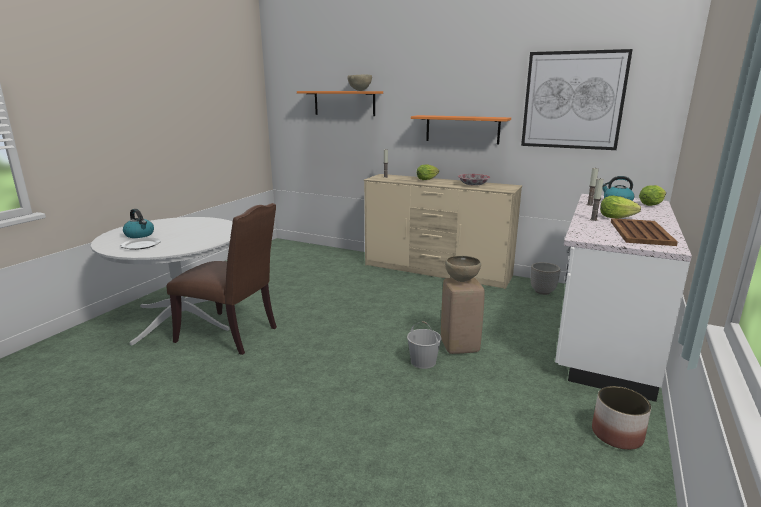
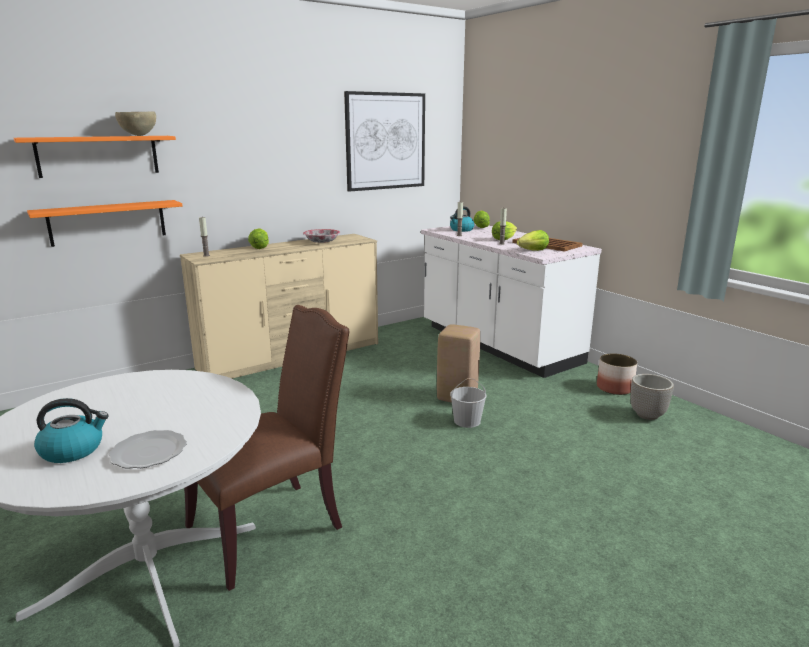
camera: 60 degrees left, 0 degrees up
orange shelf [411,115,511,144] -> orange shelf moved to [27,200,182,247]
brown bowl [445,256,481,282] -> none
planter [531,262,561,295] -> planter moved to [631,374,674,420]
none -> lettuce [517,230,549,251]

